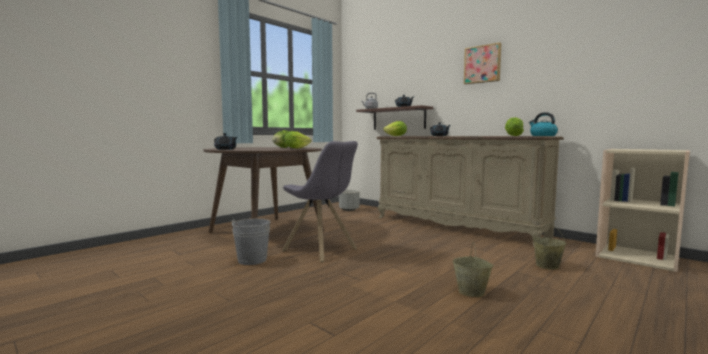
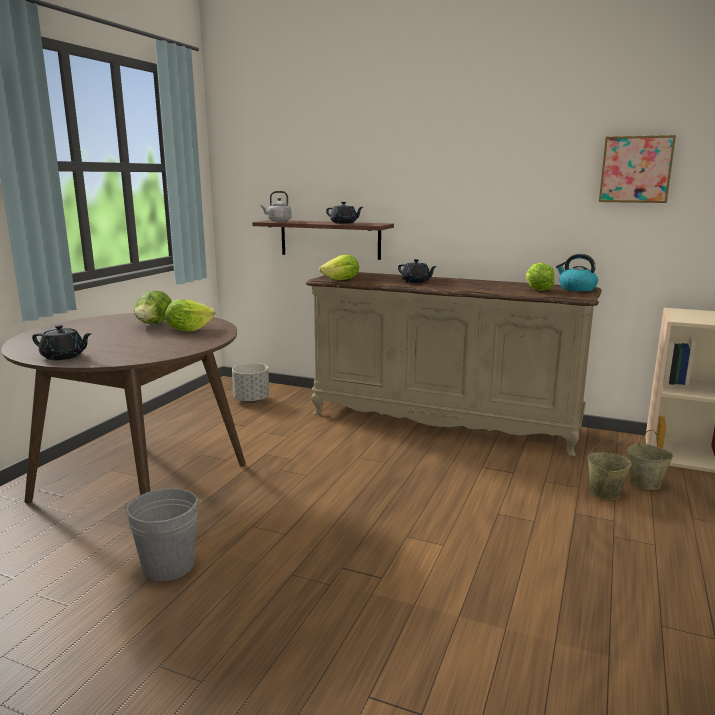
camera: 20 degrees left, 10 degrees up
grey chair [282,141,358,262] -> none
beige bucket [453,242,494,297] -> beige bucket moved to [627,430,674,490]
picture [464,42,501,84] -> picture moved to [599,135,676,203]

